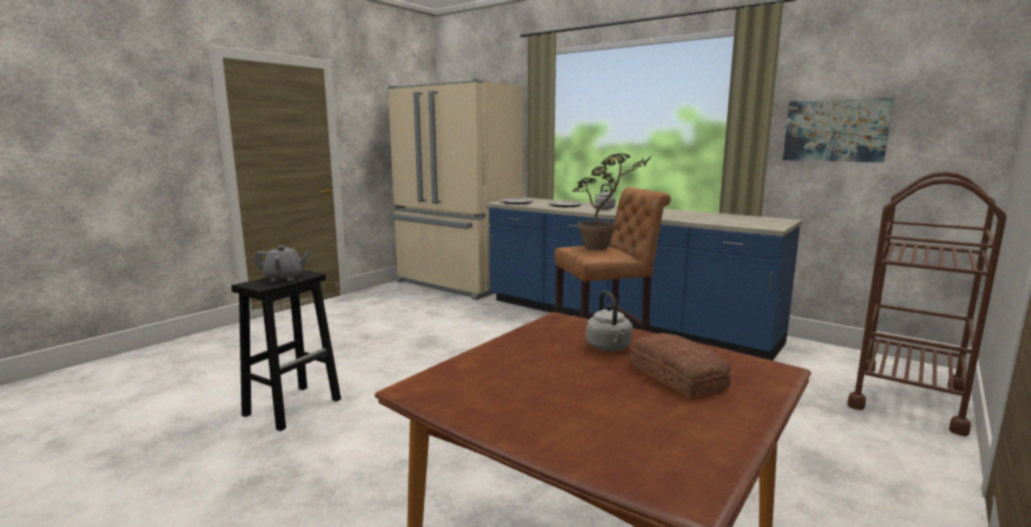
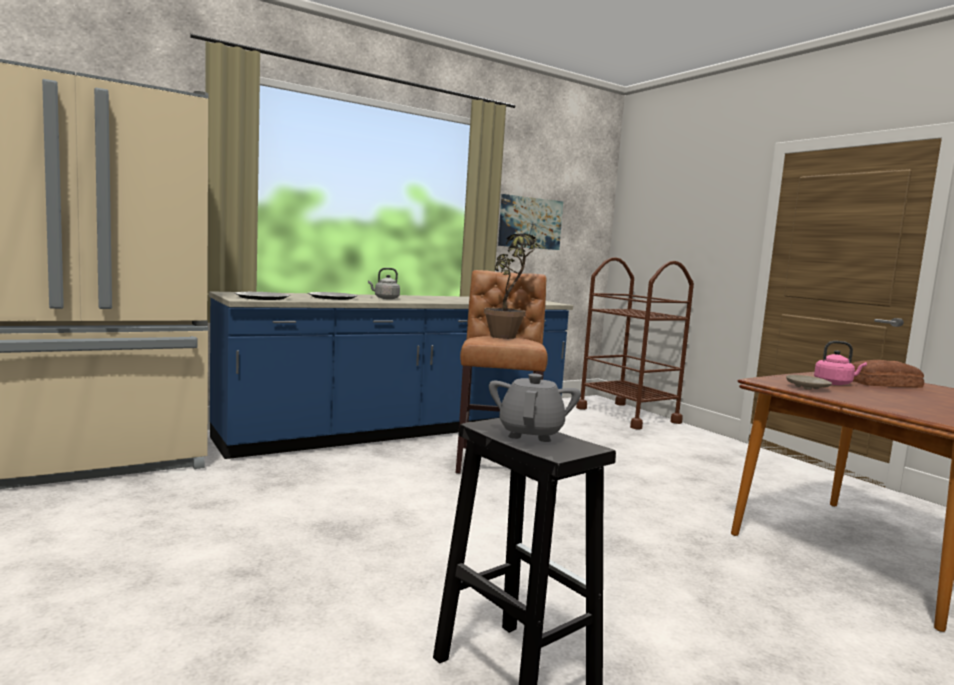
camera: 70 degrees left, 5 degrees down
grey kettle [586,291,633,351] -> pink kettle [814,341,867,385]
none -> beige plate [786,375,832,390]

